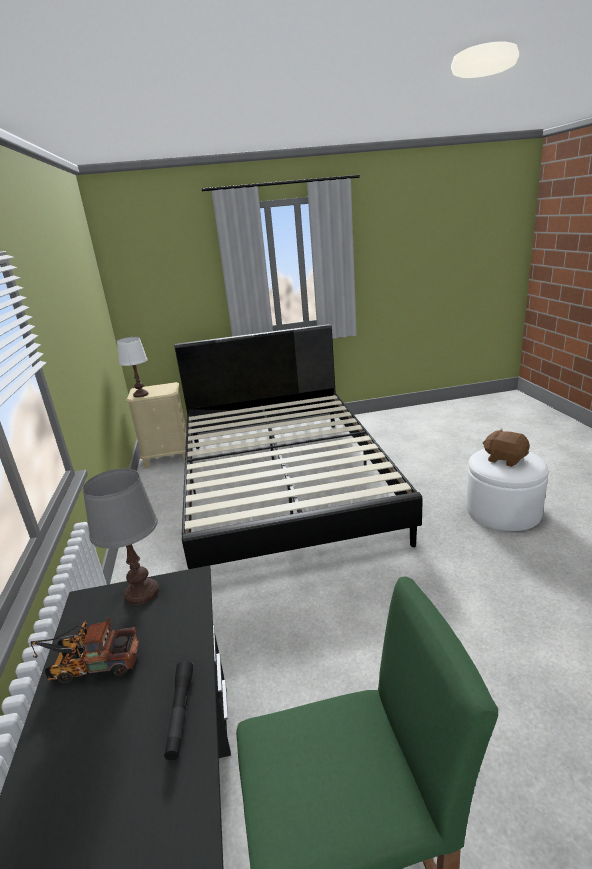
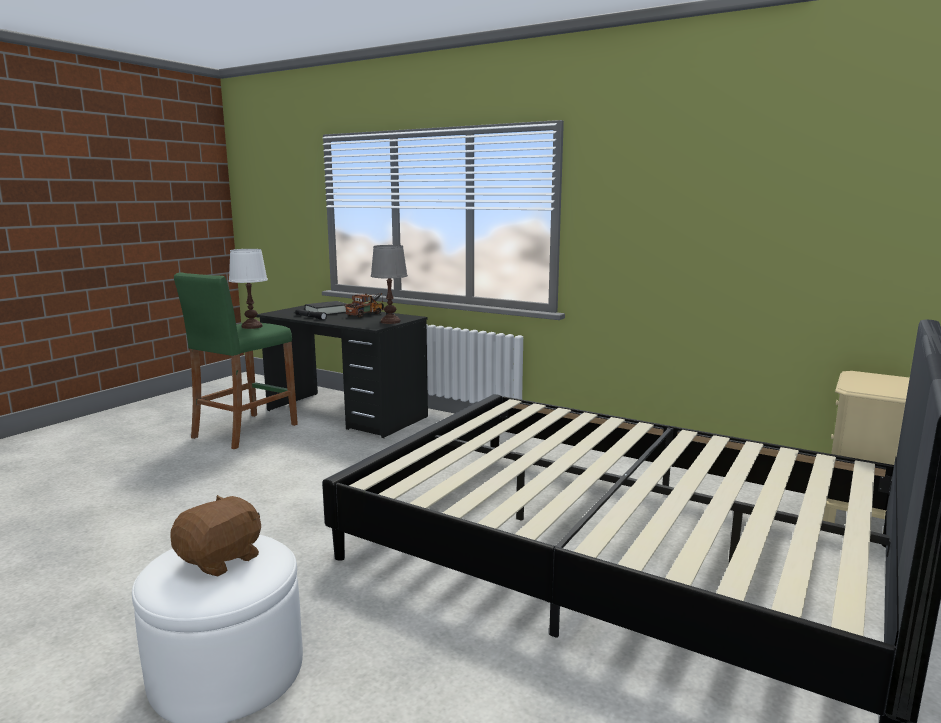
camera: 130 degrees right, 10 degrees down
white table lamp [117,337,149,397] -> white table lamp moved to [229,249,268,329]
brown plush toy [483,429,530,467] -> brown plush toy turned 45 degrees counterclockwise [170,495,261,576]
none -> black book [305,301,347,315]

